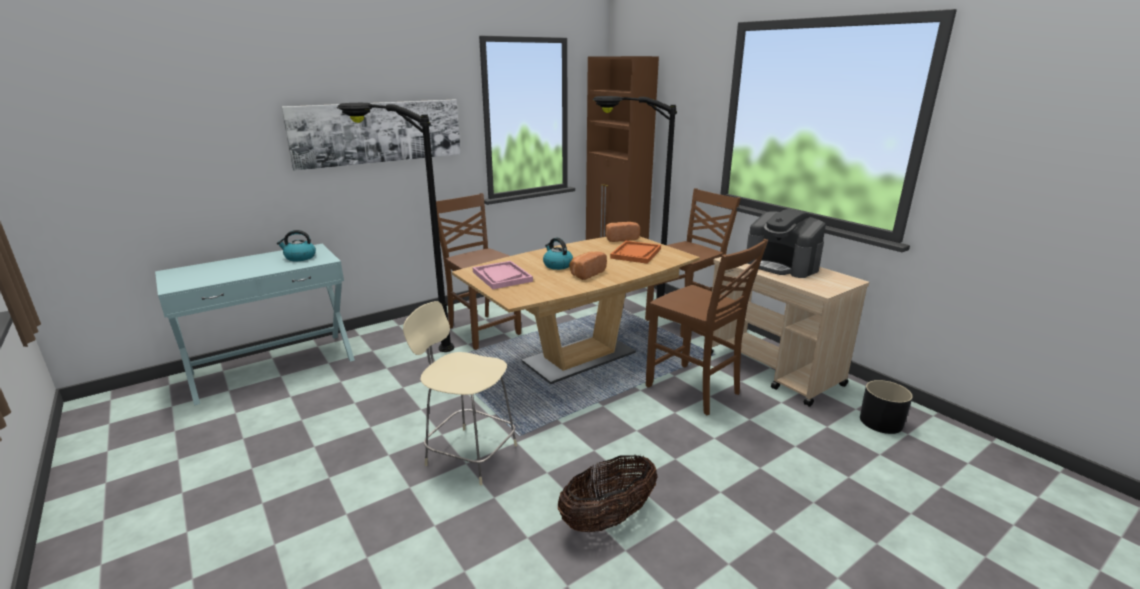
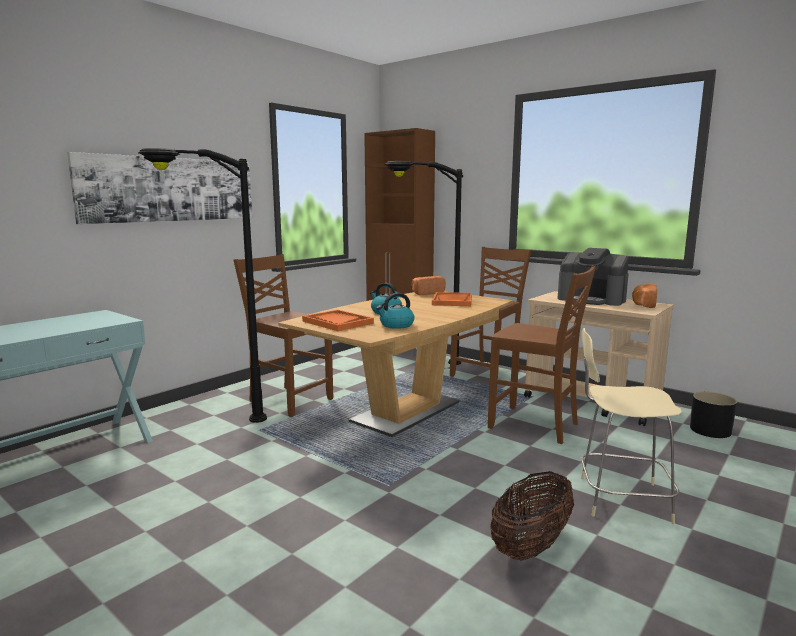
camera: 15 degrees left, 10 degrees down
kettle [277,230,316,261] -> kettle moved to [376,293,415,329]
beige stool [403,301,517,486] -> beige stool moved to [581,328,682,524]
pink tray [473,261,533,289] -> orange tray [302,310,374,331]
bread [569,251,607,280] -> bread moved to [632,284,657,308]

